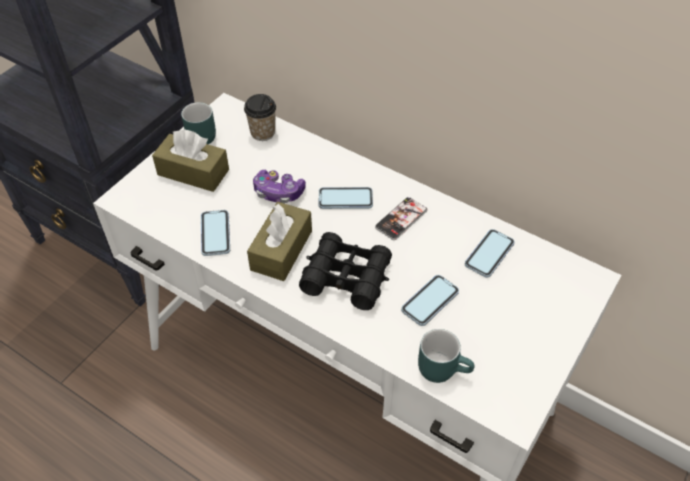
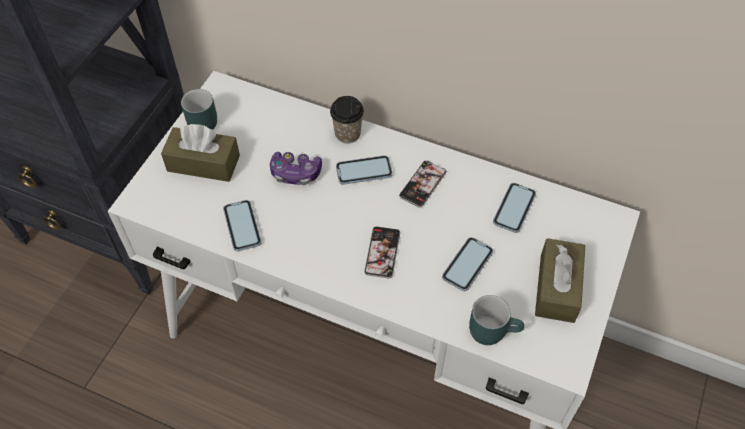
camera: 10 degrees left, 5 degrees up
cup [244,94,276,141] -> cup moved to [330,96,364,143]
brown tissue box [247,202,312,281] -> brown tissue box moved to [535,238,585,323]
black binoculars [299,232,392,310] -> phone [364,226,400,278]

